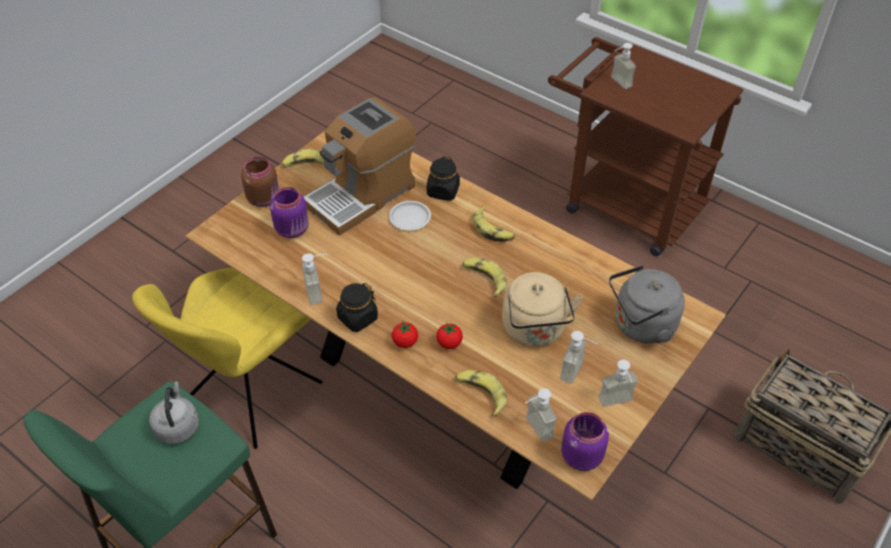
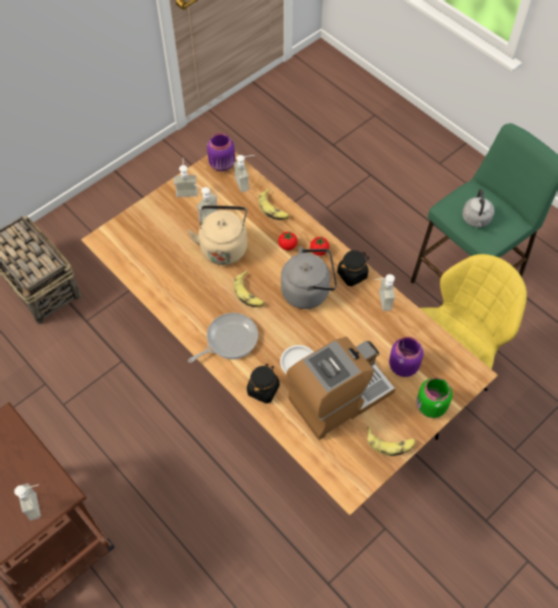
camera: 170 degrees left, 10 degrees up
brown jar [241,157,279,207] -> green jar [416,377,453,418]
banana [473,205,515,242] -> frying pan [188,313,258,363]
grey kettle [609,265,685,344] -> grey kettle moved to [281,246,337,309]

